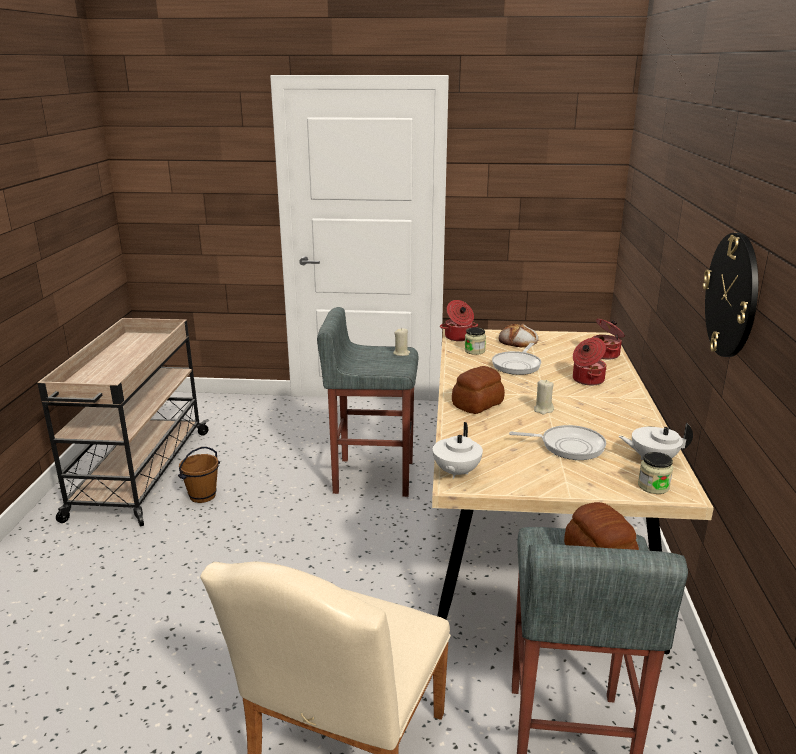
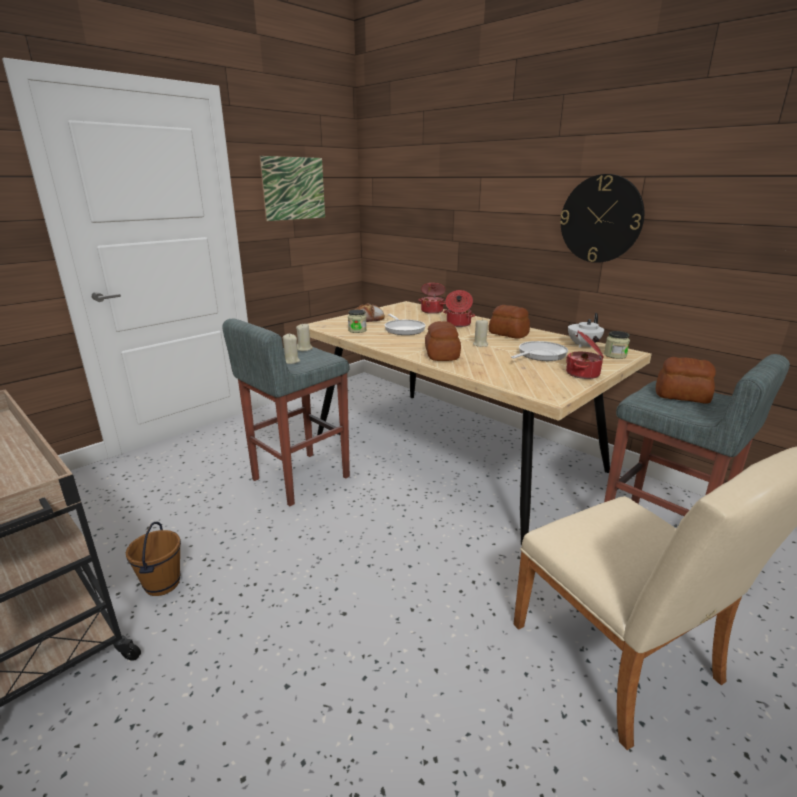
camera: 50 degrees left, 0 degrees up
white teapot [433,422,483,479] -> none
cooking pot [440,300,478,341] -> cooking pot moved to [566,331,604,379]
none -> picture [260,156,325,221]
none -> beige candle [283,334,300,364]
none -> bread [489,305,530,339]

